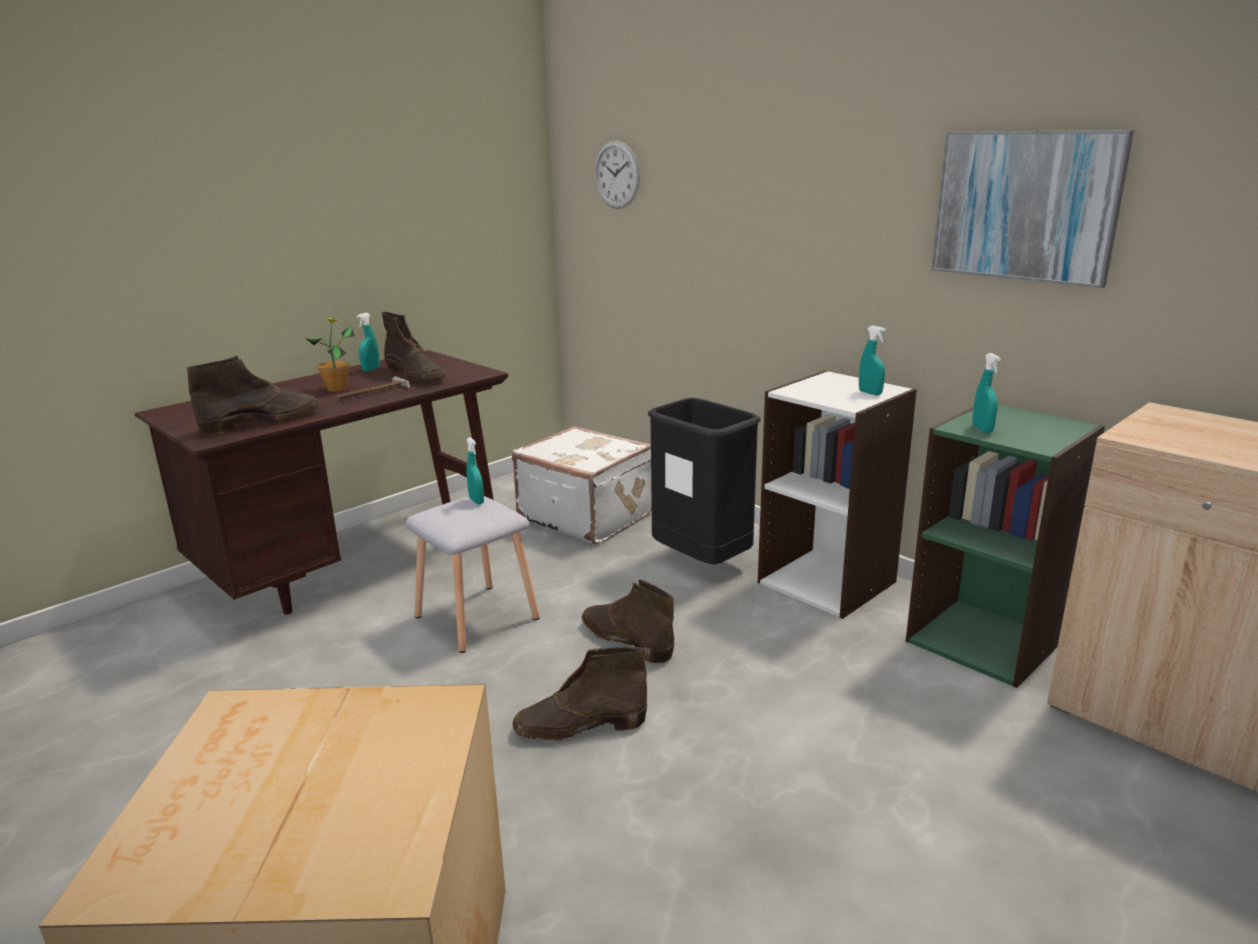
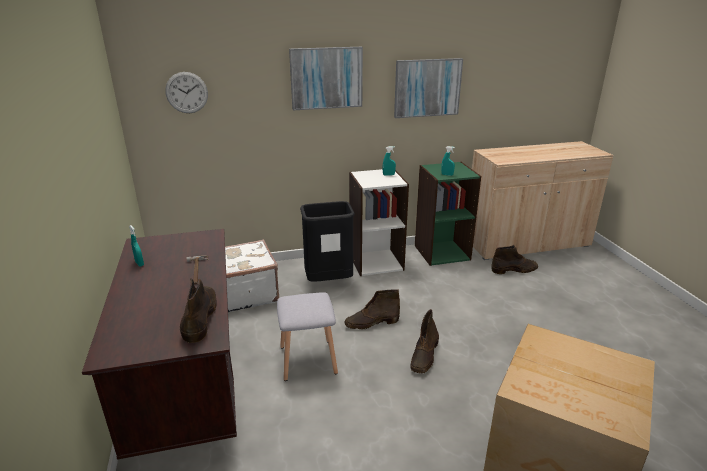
camera: 60 degrees left, 5 degrees up
potted plant [304,317,355,392] -> none
brown boot [382,312,445,382] -> brown boot moved to [492,245,538,274]
turquoise spray bottle [466,437,484,504] -> none
none -> picture [289,47,363,110]

